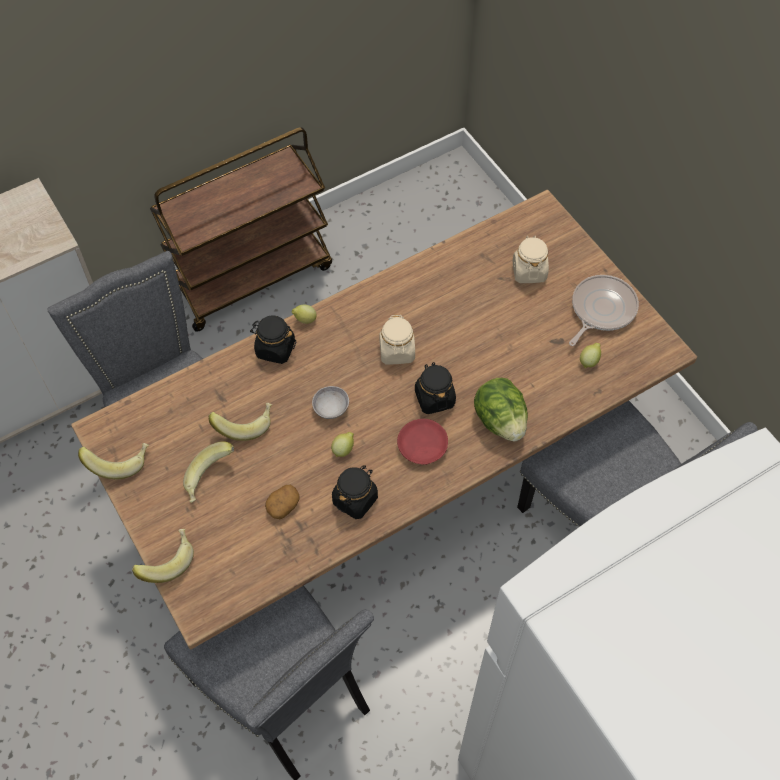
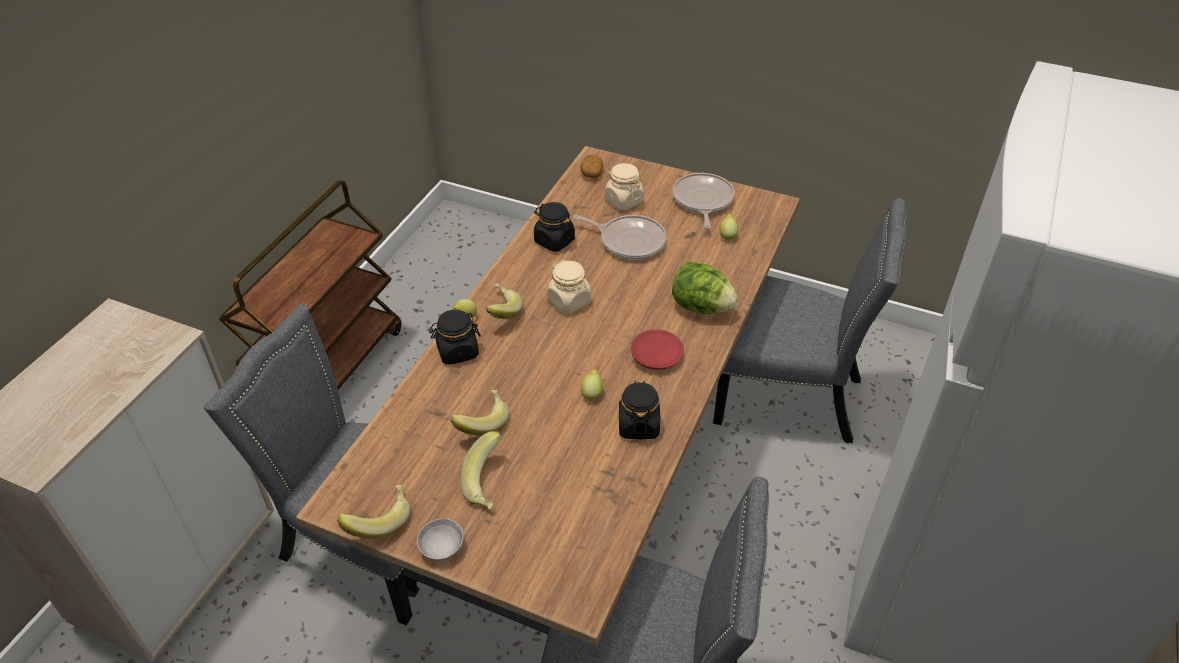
camera: 35 degrees left, 15 degrees down
banana [132,529,194,583] -> banana moved to [486,283,523,319]
potato [265,485,299,519] -> potato moved to [580,155,603,178]
grey bowl [312,386,349,419] -> grey bowl moved to [417,518,464,561]
black jar [415,362,456,414] -> black jar moved to [534,202,575,252]
none -> frying pan [573,215,667,260]

